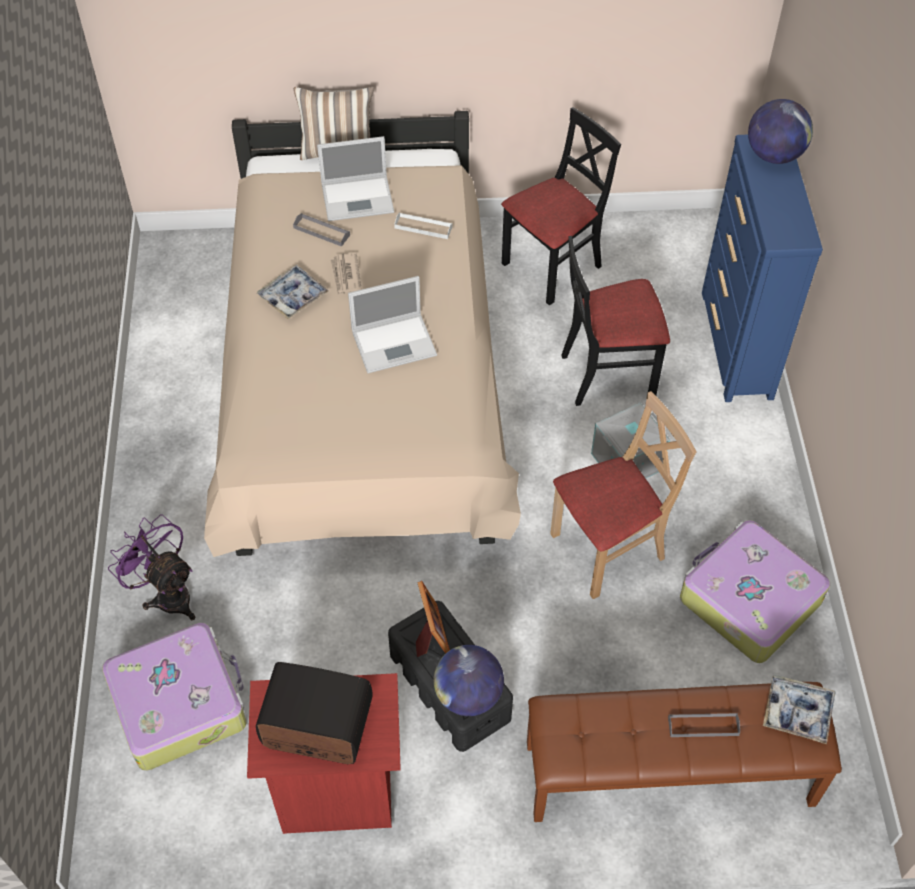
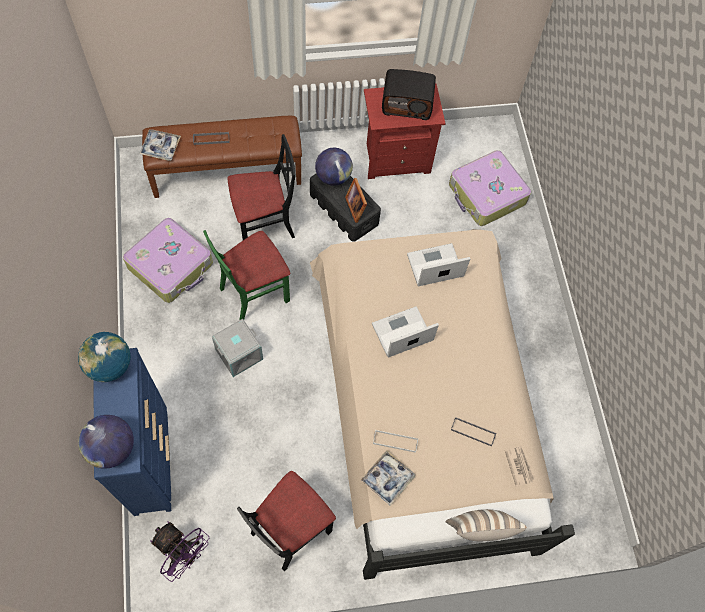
camera: 170 degrees right, 10 degrees up
purple fan [108,514,195,620] -> purple fan moved to [150,521,209,582]
tray [257,265,328,319] -> tray moved to [361,450,415,506]
laptop [317,136,394,221] -> laptop moved to [407,243,470,286]
newspaper [330,253,362,295] -> newspaper moved to [505,446,535,487]
beige chair [550,391,697,599] -> green chair [203,230,290,320]
black chair [561,236,670,406] -> black chair moved to [227,134,296,240]
none -> globe [78,332,131,382]

